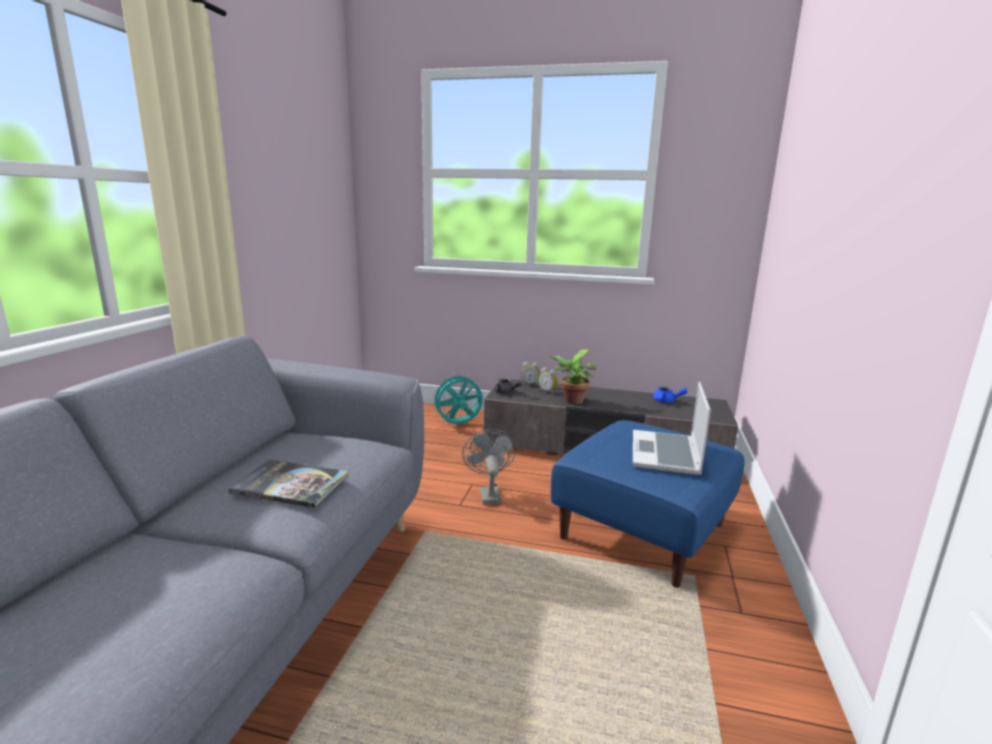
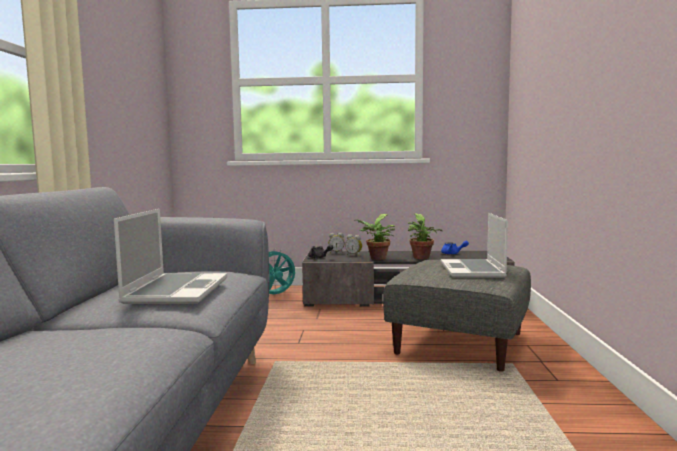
camera: 10 degrees left, 10 degrees down
book [228,459,349,508] -> laptop [114,209,227,304]
grey fan [462,429,516,504] -> none
blue ottoman [551,420,745,588] -> grey ottoman [383,260,531,372]
none -> potted plant [408,213,443,259]

